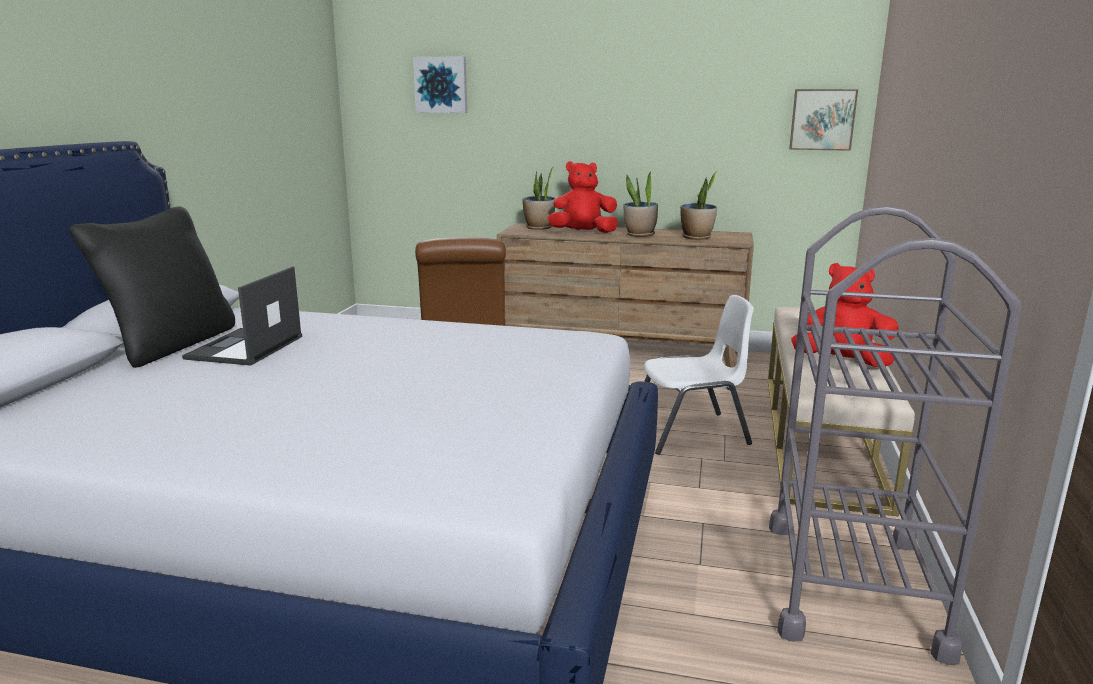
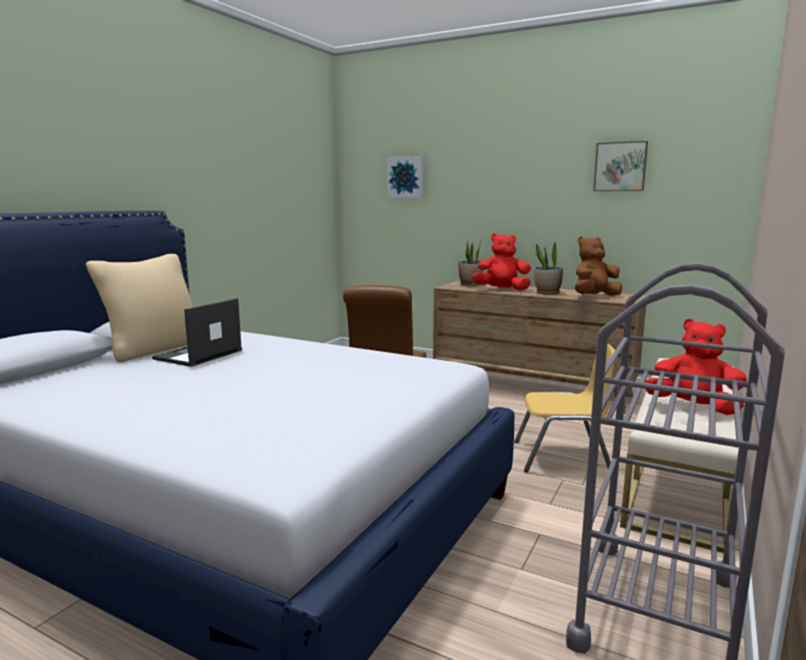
camera: 15 degrees right, 5 degrees down
black pillow [69,207,235,368] -> beige pillow [86,254,193,362]
white chair [644,295,754,455] -> yellow chair [514,344,615,473]
potted plant [680,171,717,240] -> brown plush toy [575,236,622,296]
picture [789,89,858,151] -> picture moved to [593,141,648,191]

